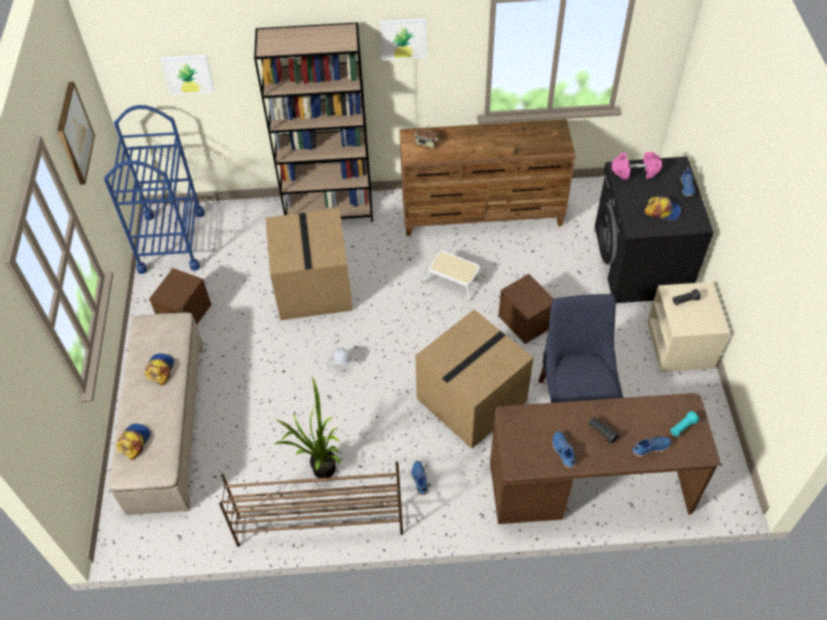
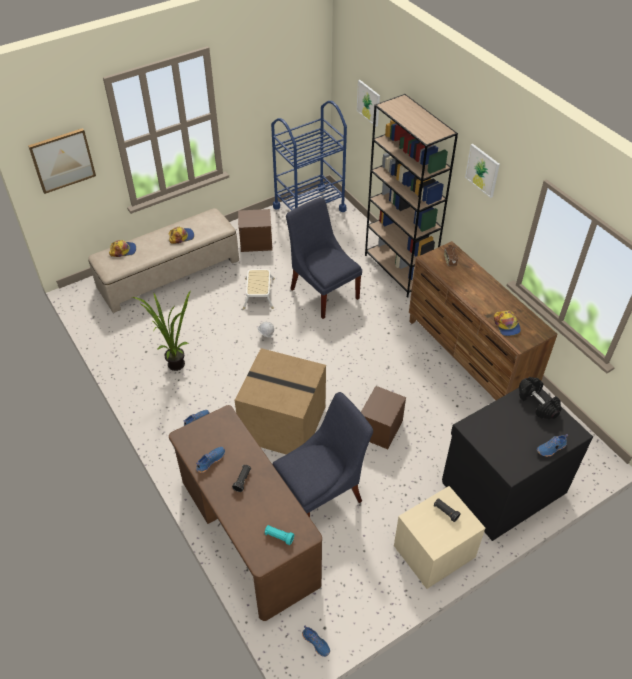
camera: 60 degrees right, 5 degrees down
picture [57,81,95,185] -> picture moved to [28,128,96,194]
brown shoe rack [219,461,403,547] -> none
cardboard box [265,208,353,320] -> blue chair [286,197,362,319]
beige step ladder [422,251,486,303] -> beige step ladder moved to [243,269,275,309]
pink dumbbell [612,152,662,180] -> black dumbbell [519,377,561,419]
blue shoe [632,437,671,457] -> blue shoe moved to [302,626,330,657]
cap [645,197,681,221] -> cap moved to [494,310,521,336]

